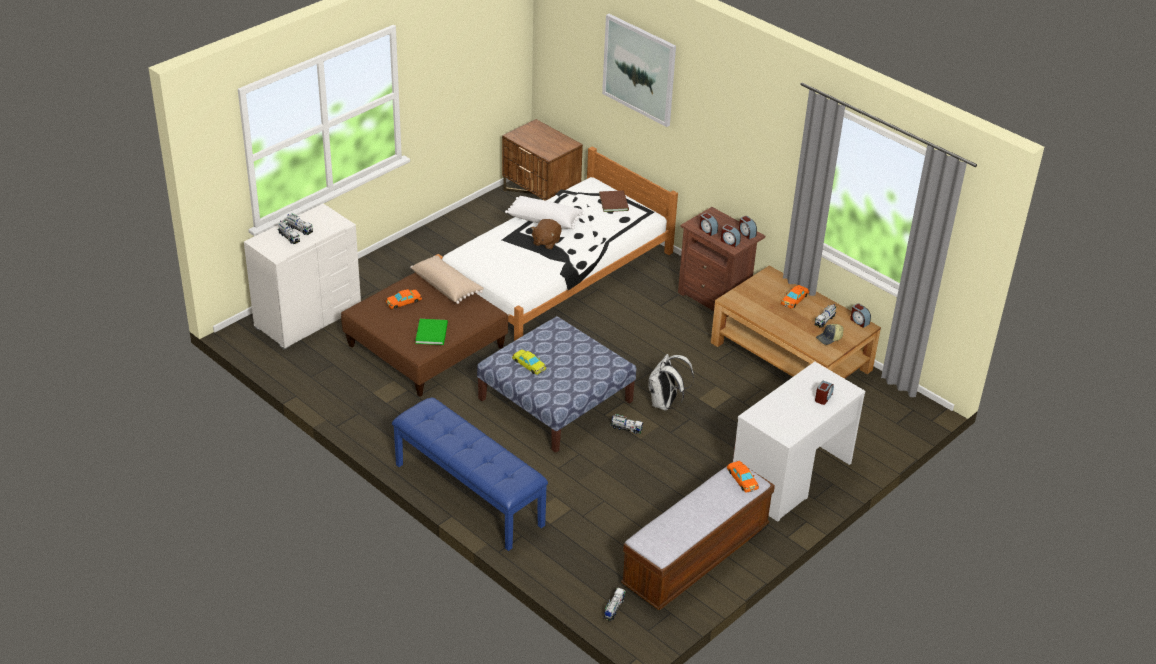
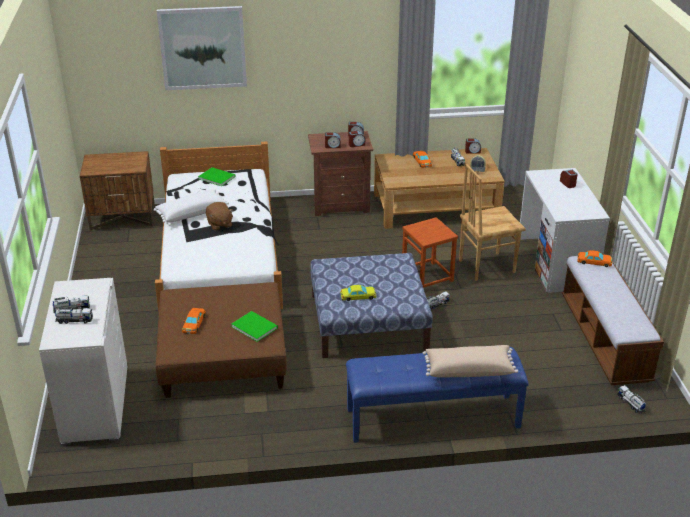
camera: 50 degrees left, 5 degrees down
beige pillow [410,256,484,304] -> beige pillow moved to [423,345,518,377]
brown book [599,190,629,212] -> green book [198,167,236,186]
white backpack [649,354,694,411] -> brown stool [402,217,458,288]
none -> brown chair [459,164,526,281]

